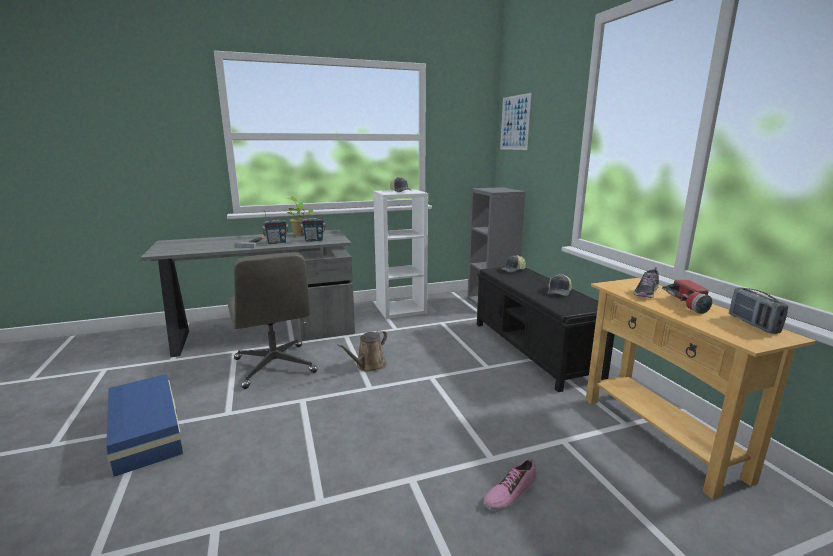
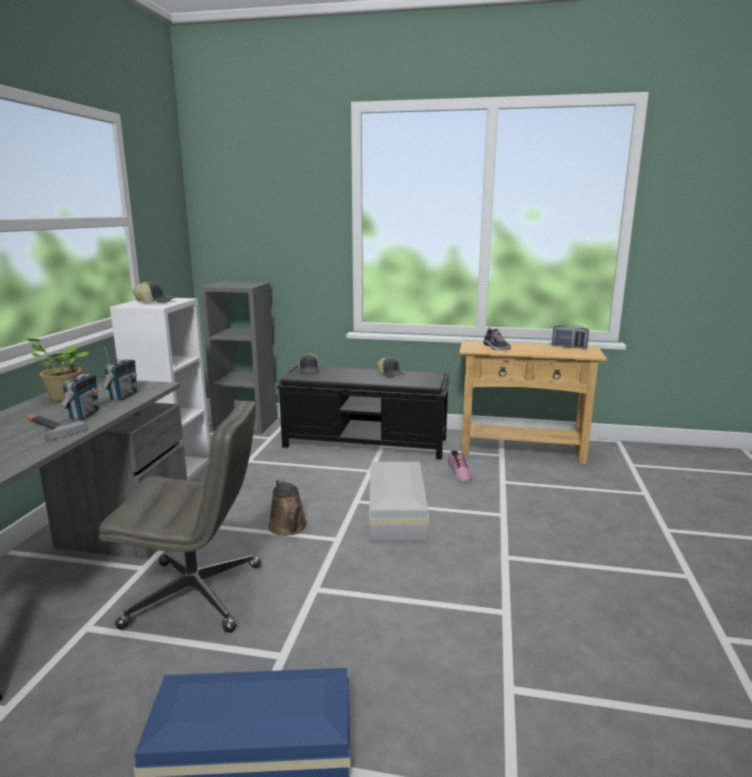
camera: 60 degrees left, 0 degrees up
shoe [484,459,536,511] -> shoe moved to [448,450,472,482]
picture [500,93,531,150] -> none
flashlight [662,280,712,314] -> none
none -> white storage box [369,462,429,540]

